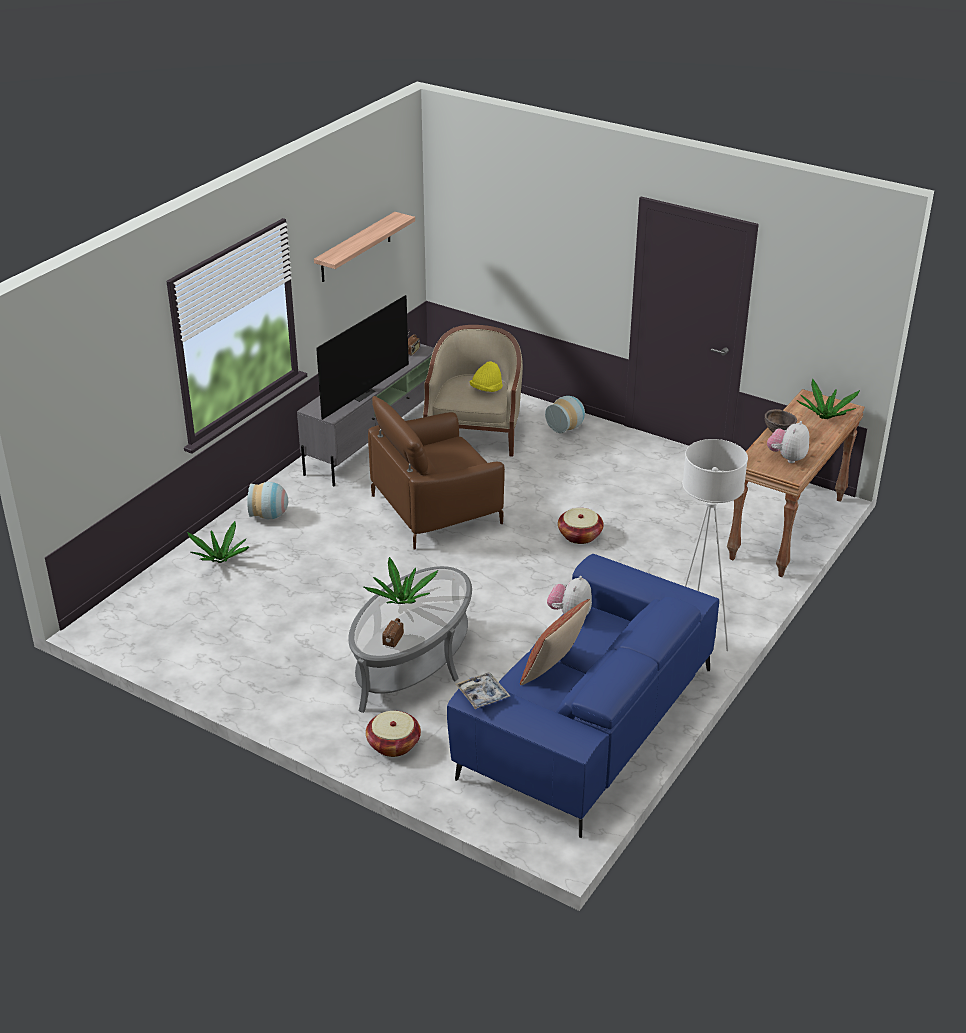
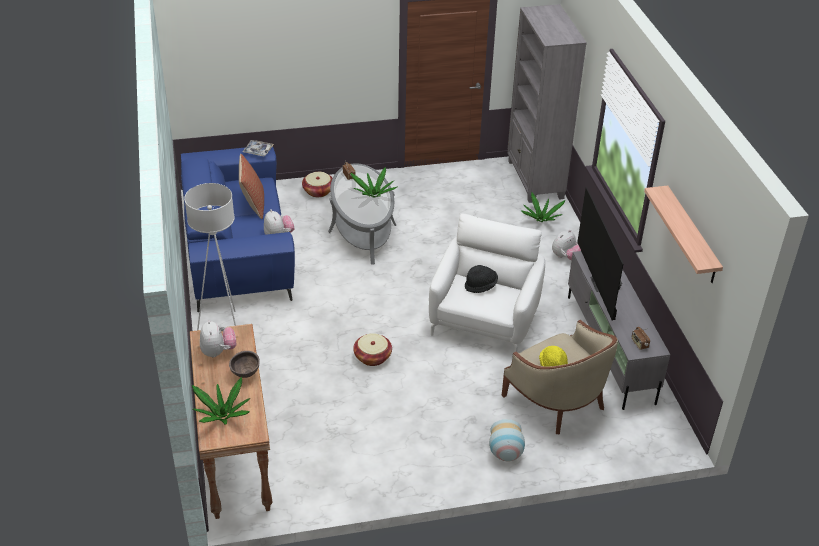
camera: 135 degrees right, 5 degrees up
vase [247,482,288,519] -> plush toy [552,230,581,260]
brown armchair [368,396,505,550] -> white armchair [429,213,545,352]
none -> black hat [465,265,498,293]
none -> grey bookcase [507,4,587,203]

